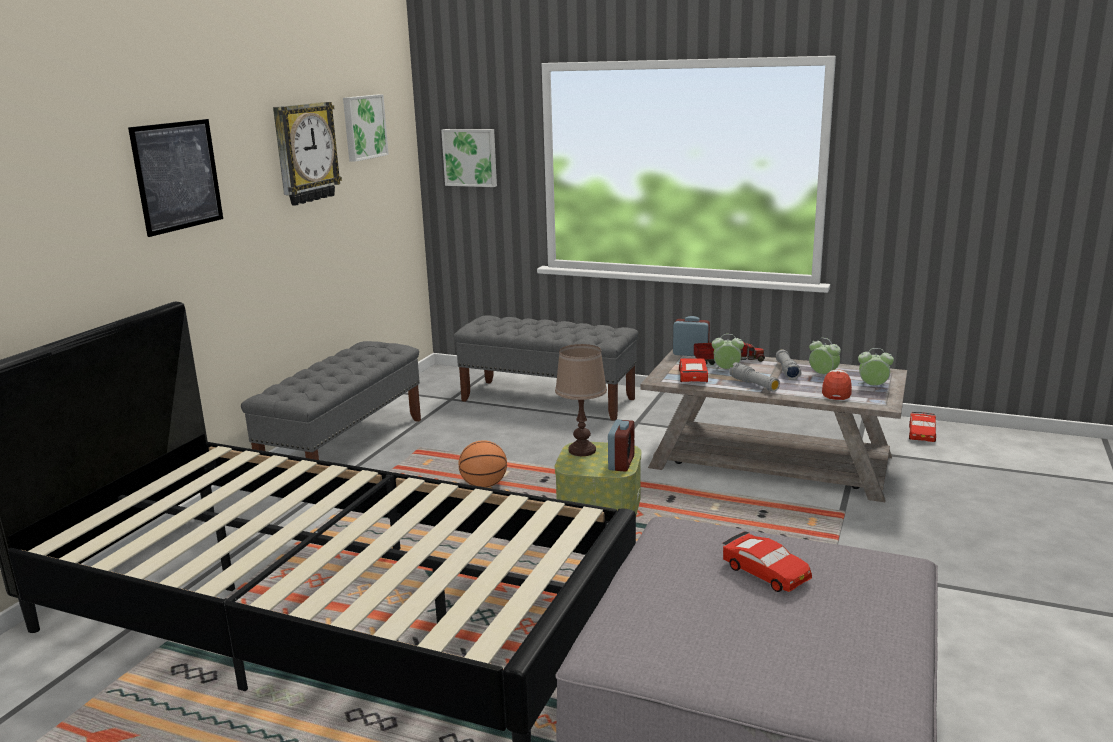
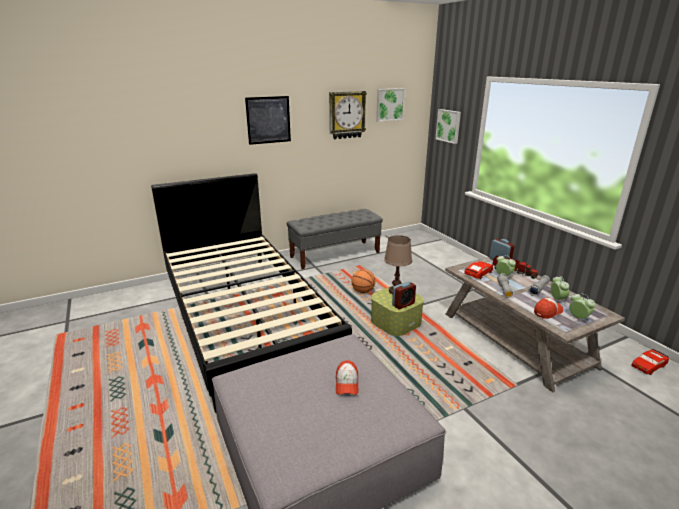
camera: 40 degrees right, 5 degrees up
grey bench [454,315,638,421] -> none
red toy car [723,531,812,592] -> cap [336,360,358,395]

